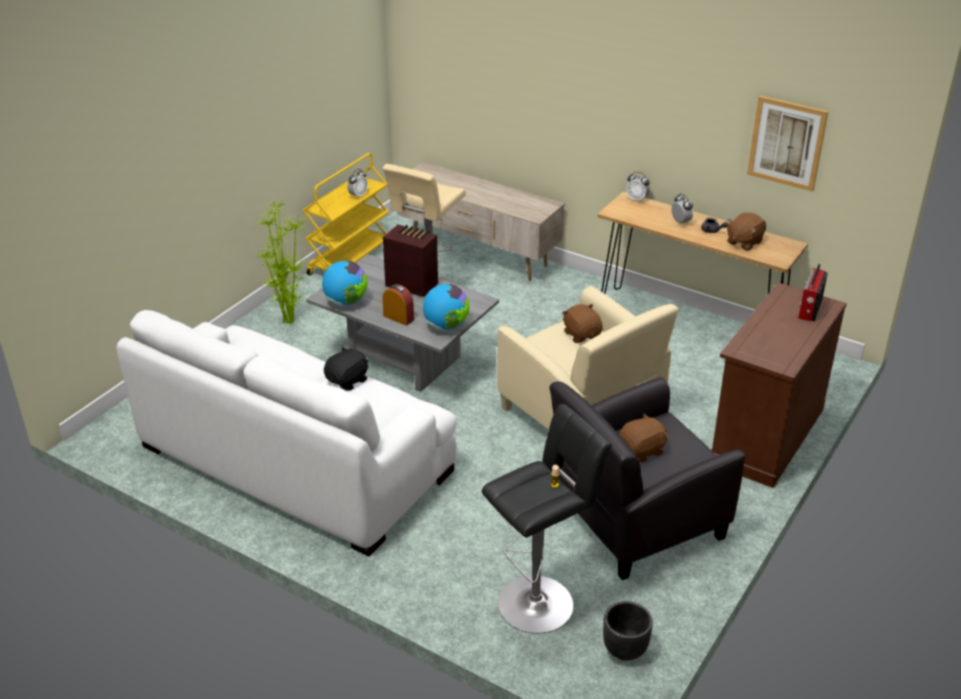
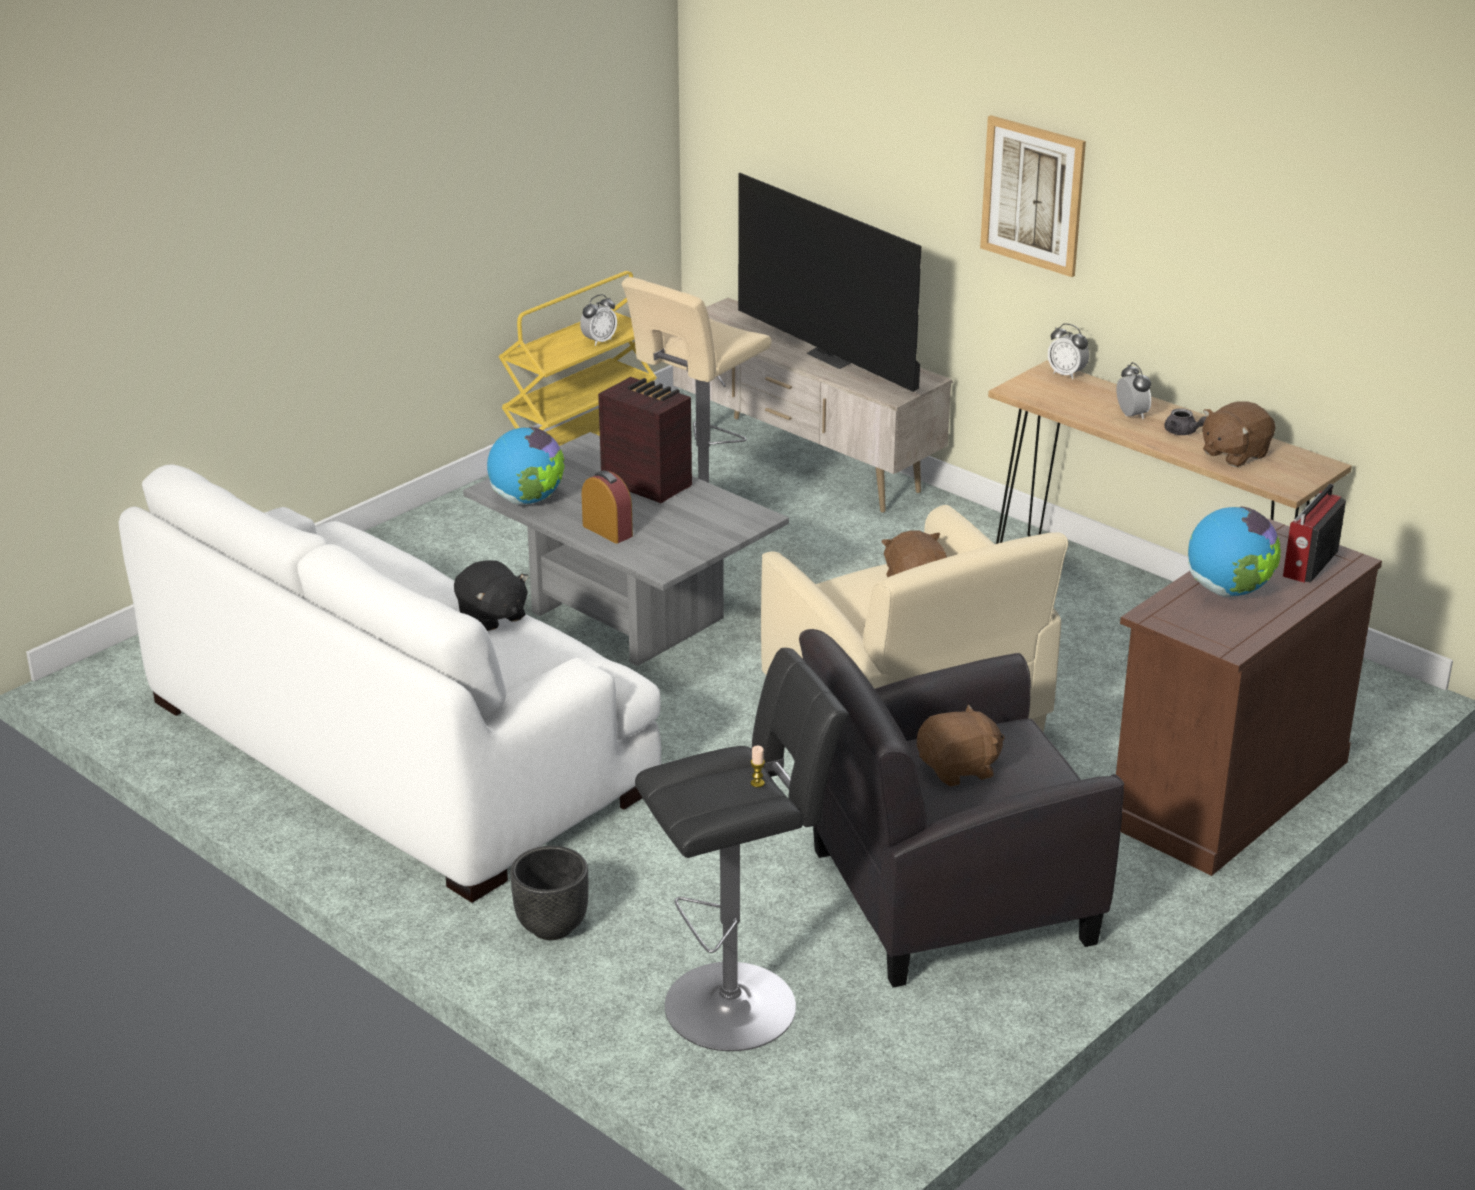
camera: 10 degrees right, 5 degrees down
potted plant [255,199,310,324] -> none
black plush toy [324,347,368,391] -> black plush toy turned 90 degrees clockwise [454,560,529,631]
globe [423,284,469,331] -> globe moved to [1188,506,1281,597]
black planter [603,601,653,661] -> black planter moved to [510,846,589,940]
picture [747,96,828,192] -> picture moved to [980,115,1086,277]
none -> television [738,173,921,392]

